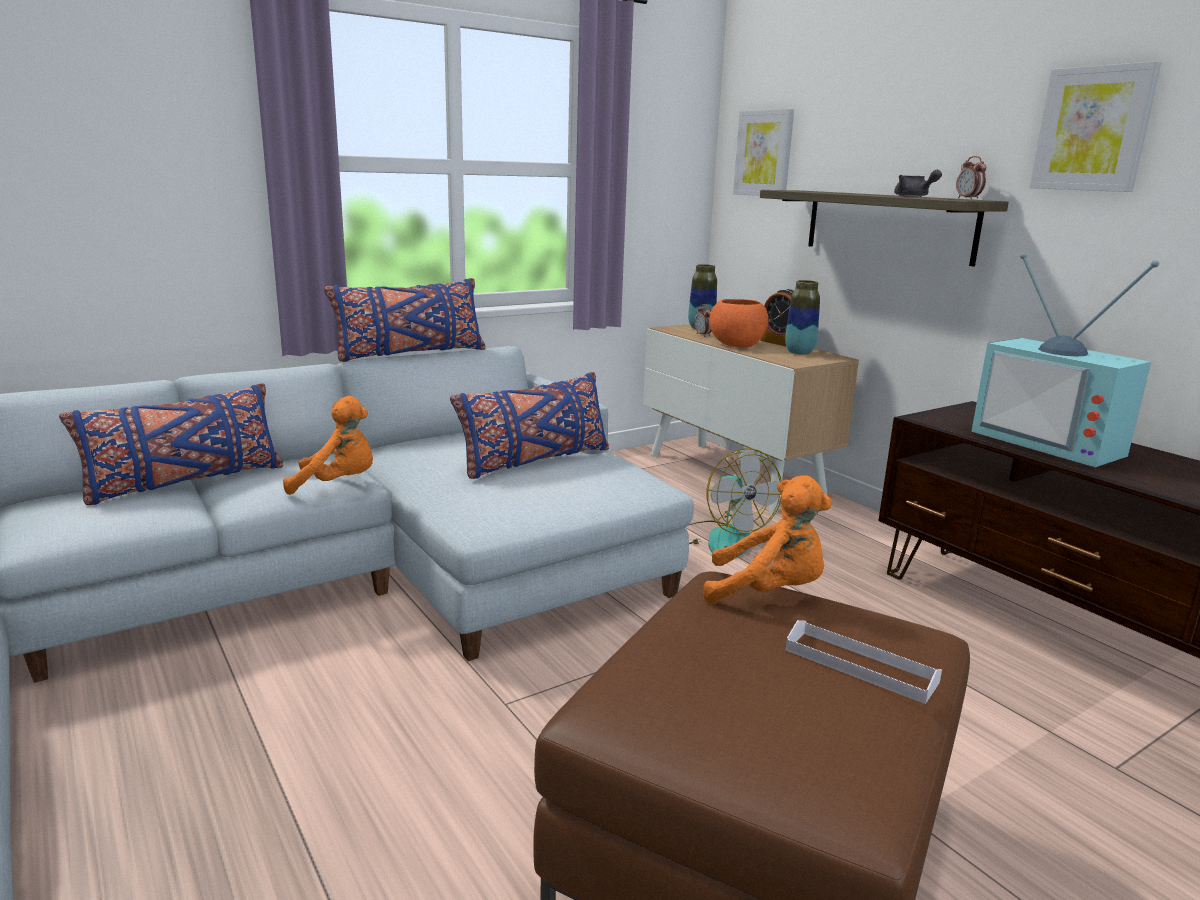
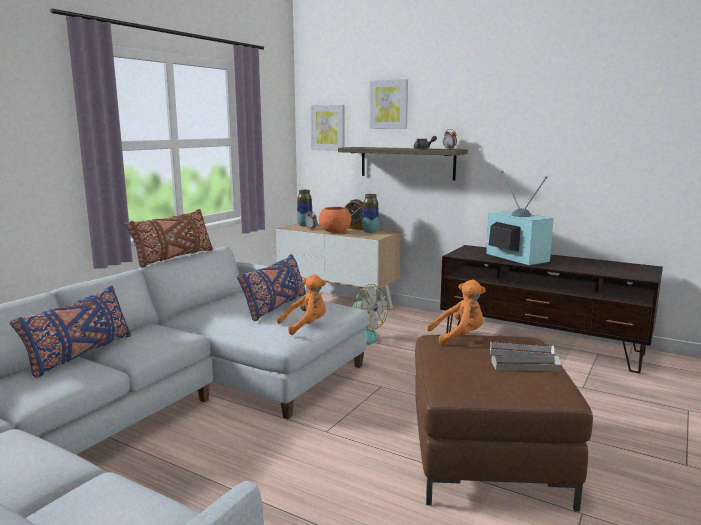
camera: 25 degrees left, 5 degrees down
orange plush toy [283,396,373,495] -> orange plush toy moved to [277,274,326,335]
blue pillow [324,278,486,362] -> brown pillow [125,209,213,267]
television [971,253,1159,468] -> television turned 150 degrees counterclockwise [486,170,554,265]
picture [1029,61,1162,192] -> picture moved to [369,79,408,129]
none -> grey tray [491,355,562,371]

